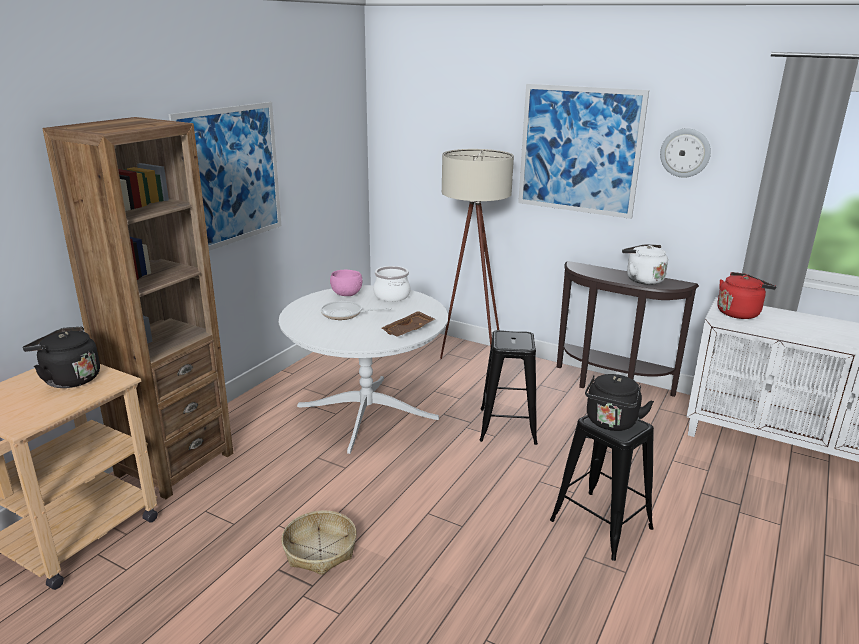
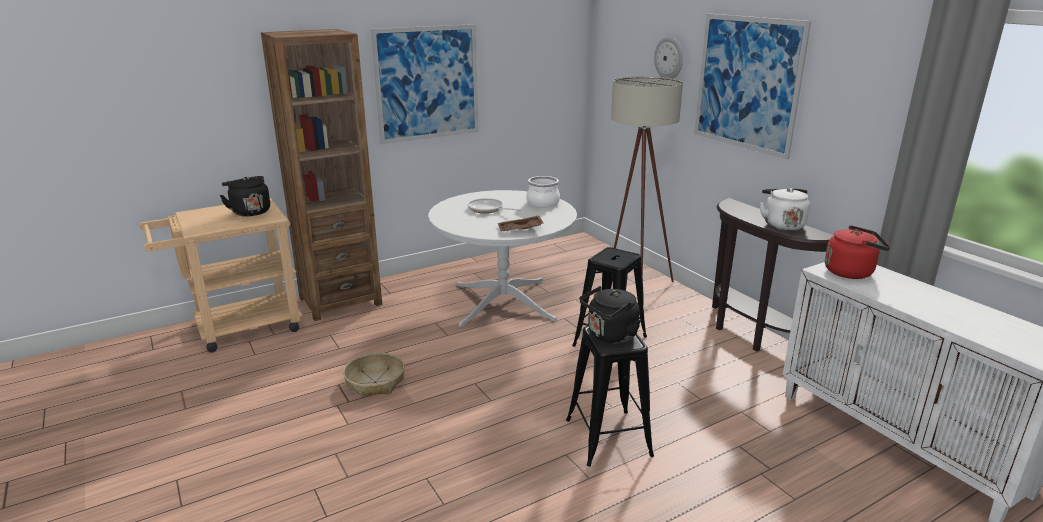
camera: 30 degrees right, 0 degrees up
pink bowl [330,270,362,296] -> none
wall clock [660,128,711,178] -> wall clock moved to [654,37,683,79]

